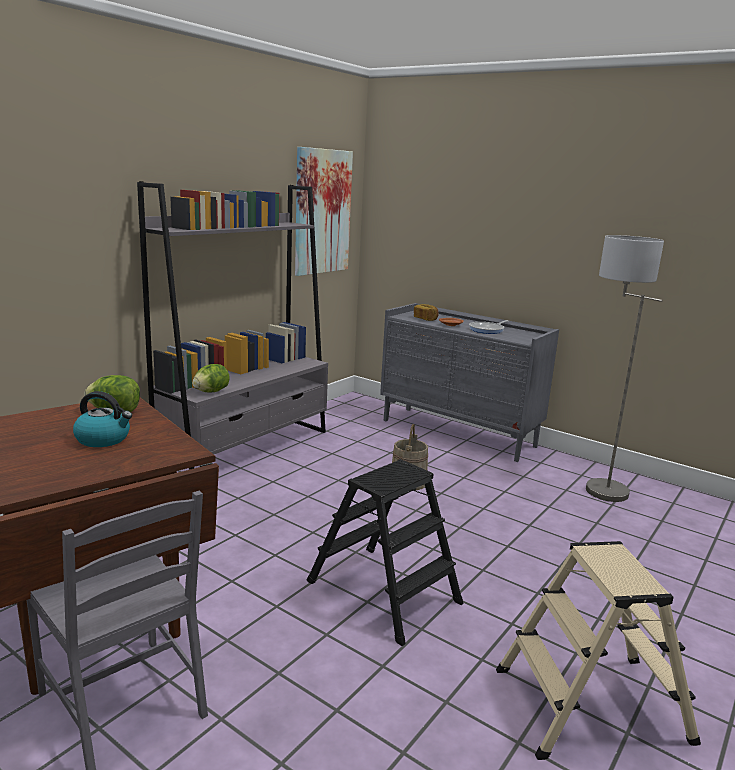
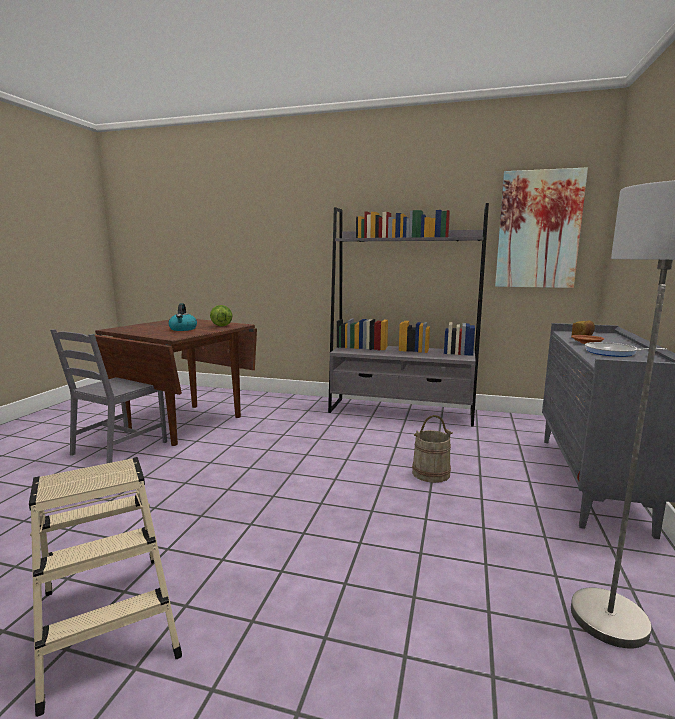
camera: 70 degrees right, 5 degrees down
lettuce [192,364,230,393] -> none
black step ladder [306,459,463,646] -> none

